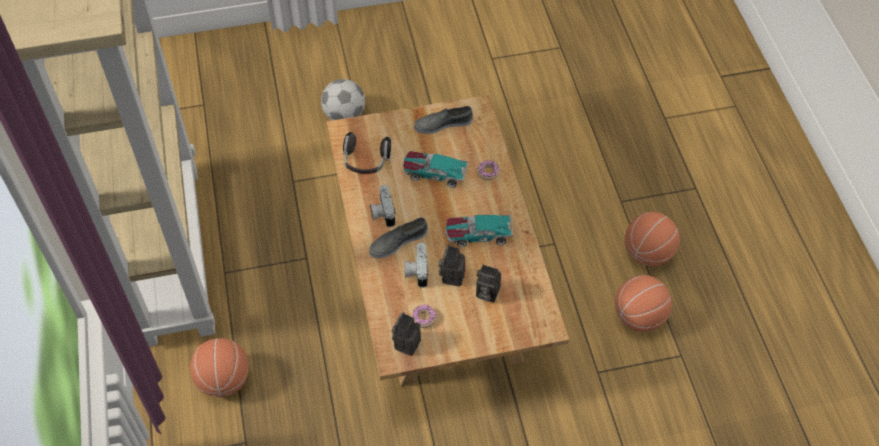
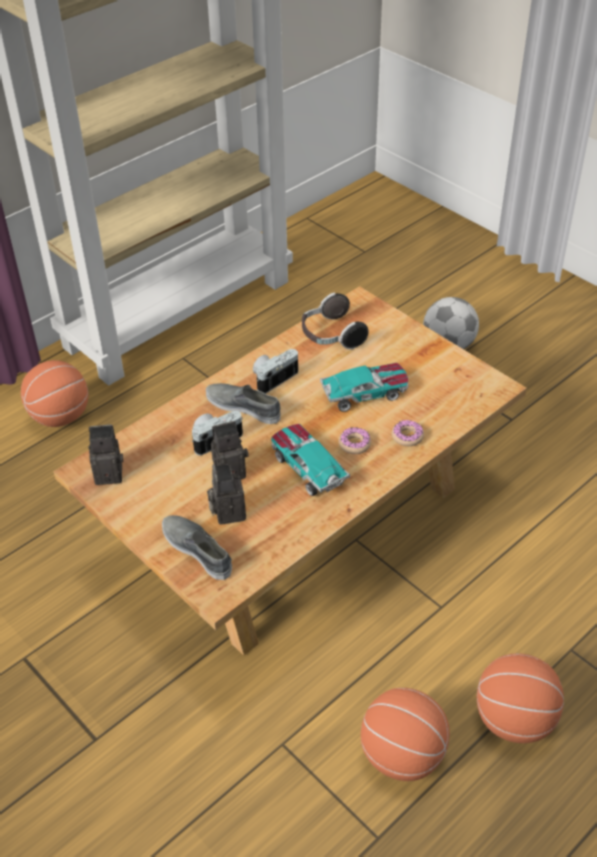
camera: 60 degrees right, 10 degrees down
toy car [403,151,468,188] -> toy car turned 90 degrees clockwise [320,363,408,412]
donut [412,305,437,328] -> donut moved to [338,427,371,454]
grey shoe [414,106,473,134] -> grey shoe moved to [162,515,232,580]

